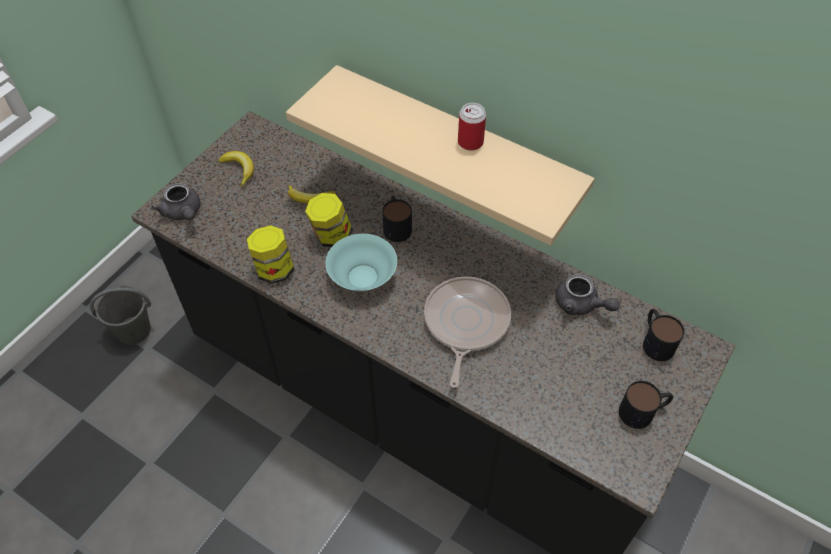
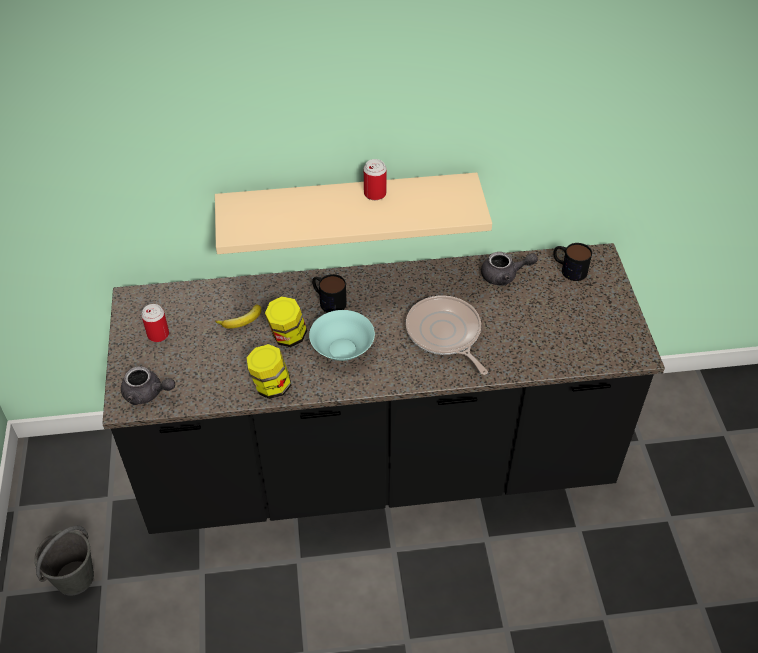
camera: 40 degrees left, 5 degrees down
banana [219,151,254,187] -> can [141,304,169,342]
mug [619,381,673,429] -> none

